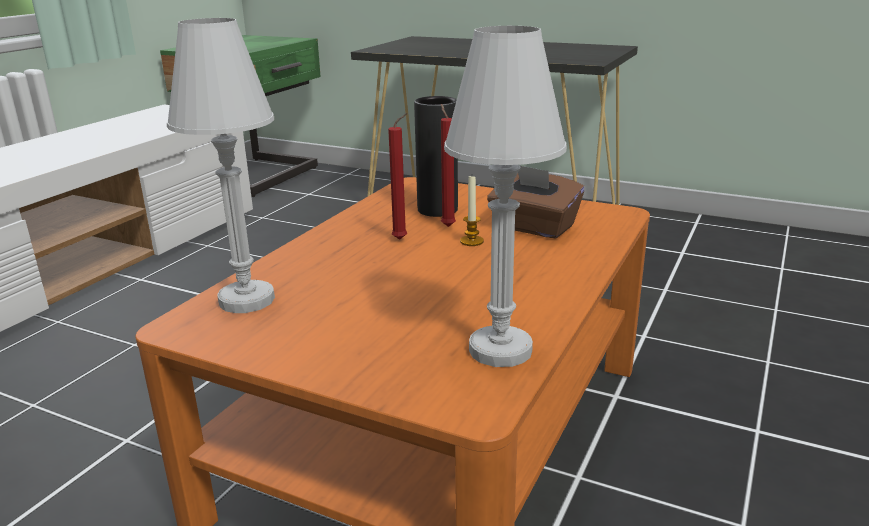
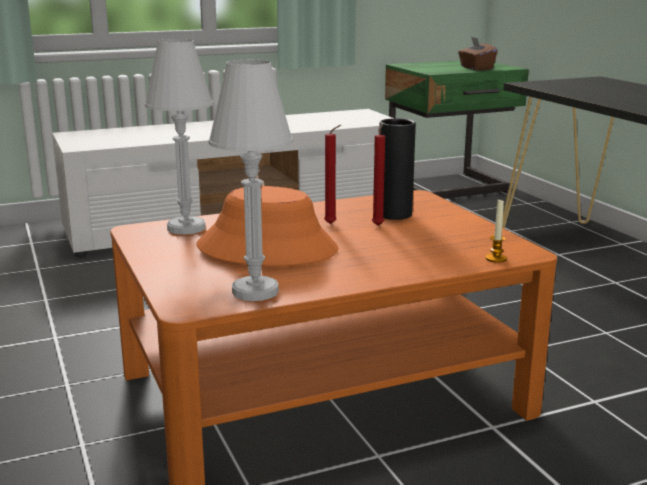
camera: 40 degrees right, 5 degrees down
candle [460,176,484,246] -> candle moved to [485,199,507,263]
brown tissue box [487,165,584,239] -> brown tissue box moved to [458,37,497,70]
none -> orange hat [197,186,338,266]

